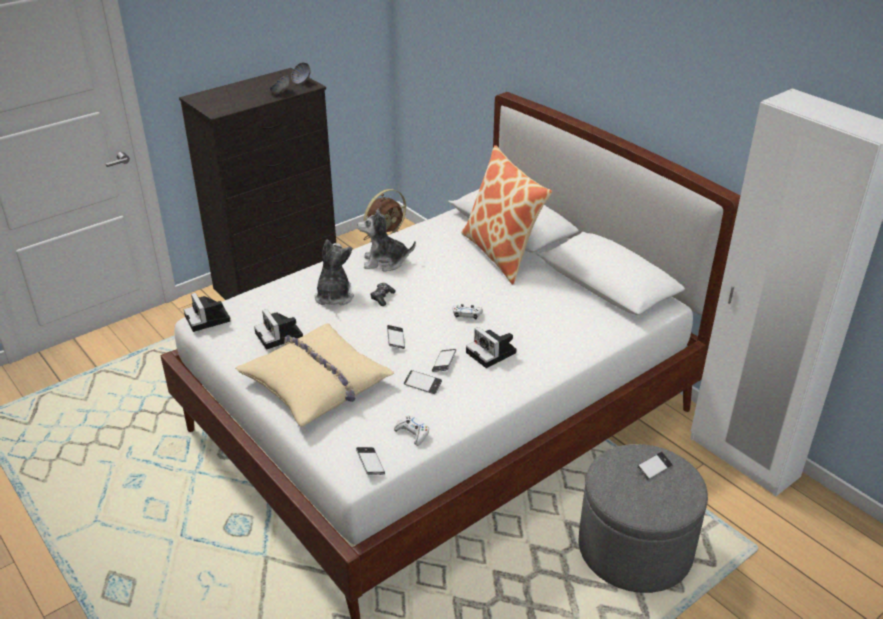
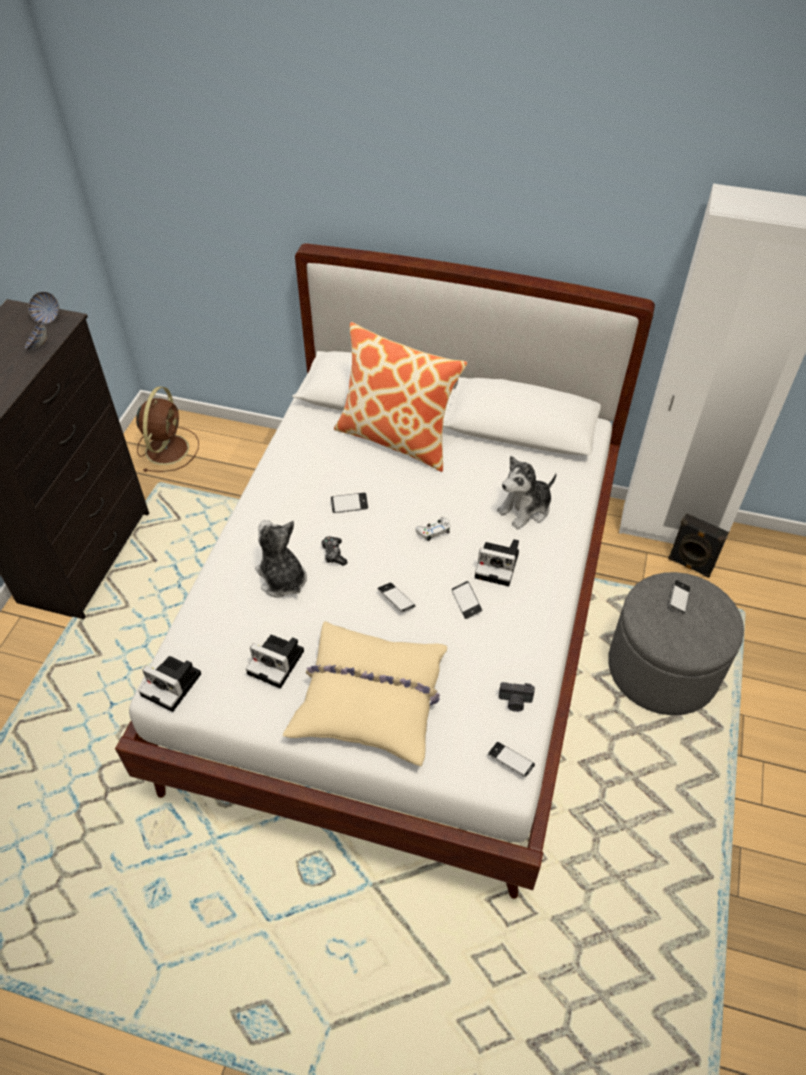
camera: 35 degrees left, 15 degrees up
plush toy [357,208,416,272] -> plush toy moved to [497,456,556,530]
white game controller [394,416,429,446] -> camera [499,682,535,712]
phone [404,370,442,394] -> phone moved to [331,493,368,513]
none -> black speaker [668,513,729,578]

